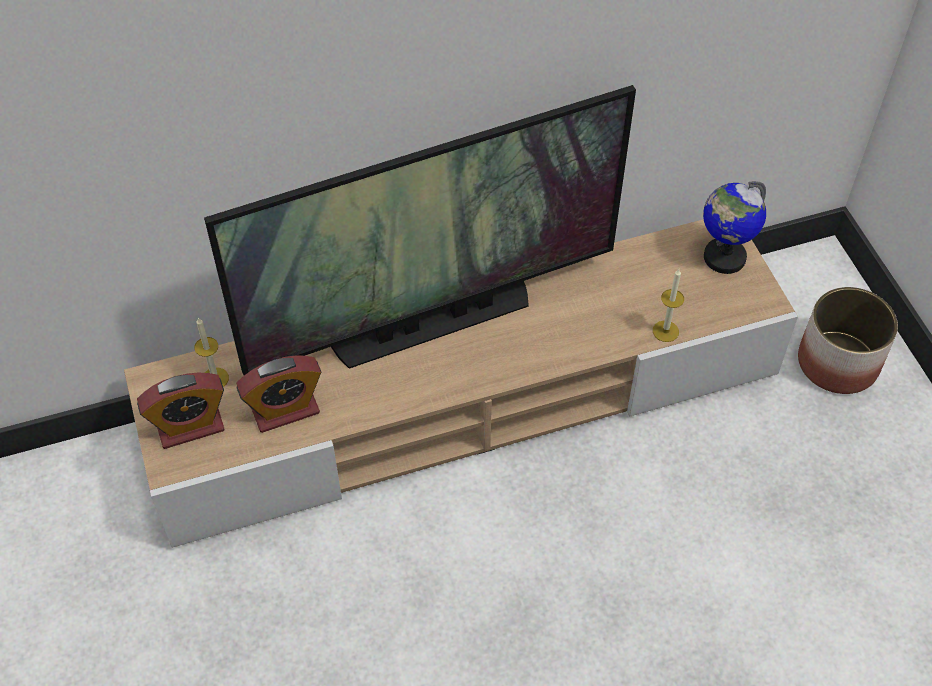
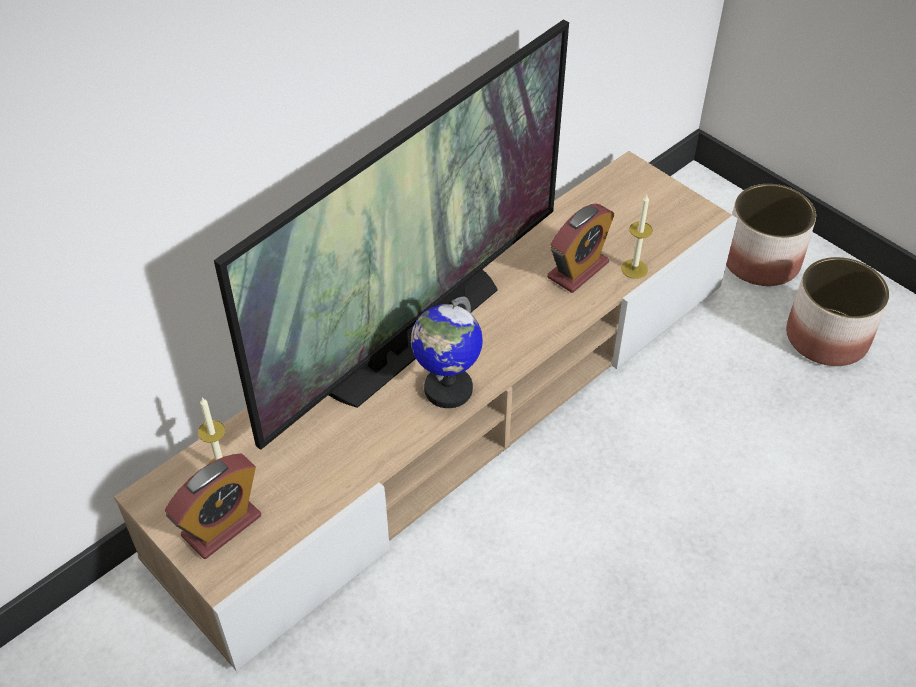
camera: 25 degrees left, 5 degrees down
alarm clock [236,355,321,433] -> alarm clock moved to [547,204,615,293]
globe [703,181,766,274] -> globe moved to [411,297,483,408]
none -> planter [786,257,889,366]

